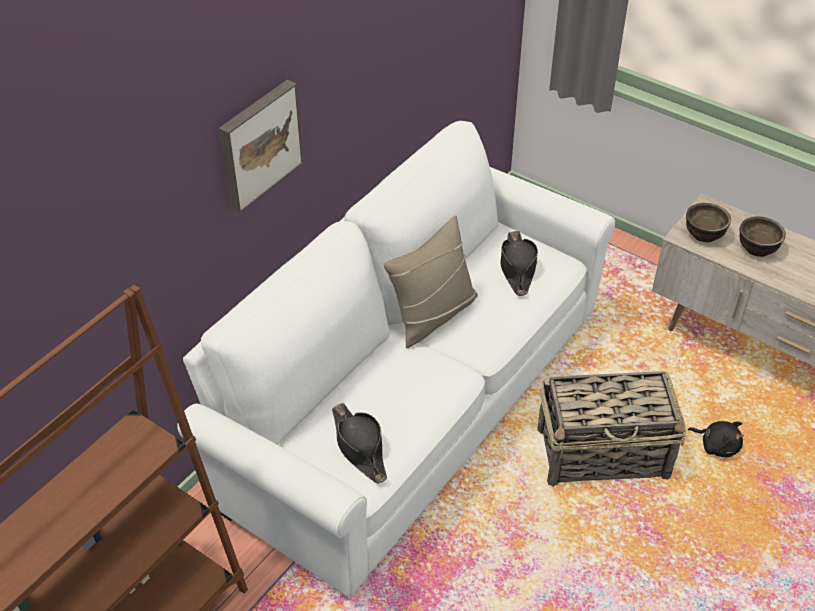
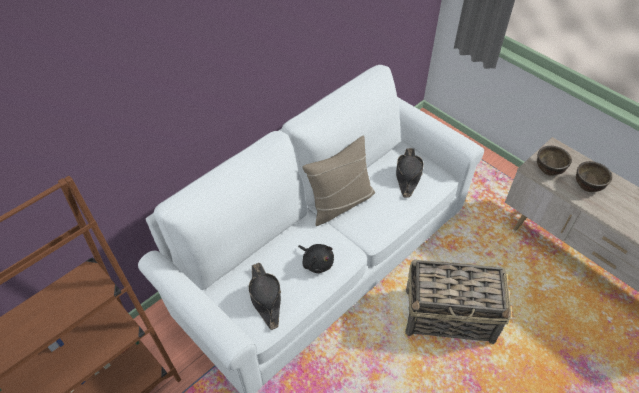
camera: 10 degrees right, 5 degrees up
picture [219,80,303,213] -> none
black plush toy [688,421,744,457] -> black plush toy moved to [298,244,334,273]

